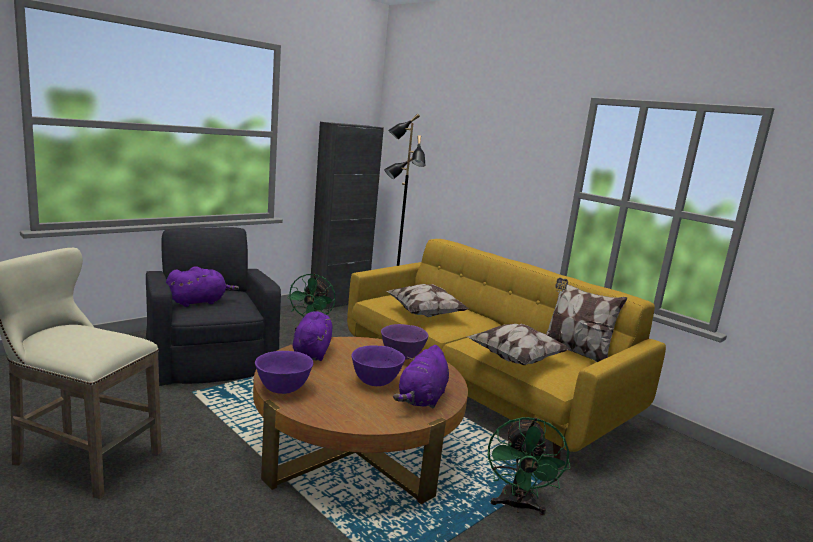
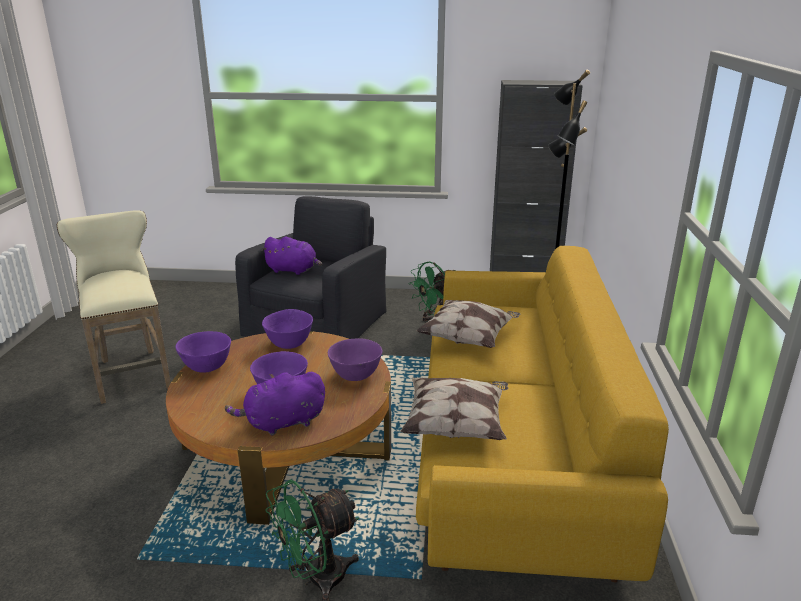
camera: 50 degrees right, 10 degrees up
purple plush toy [292,311,332,361] -> purple bowl [262,309,313,349]
pillow [546,278,627,362] -> none

